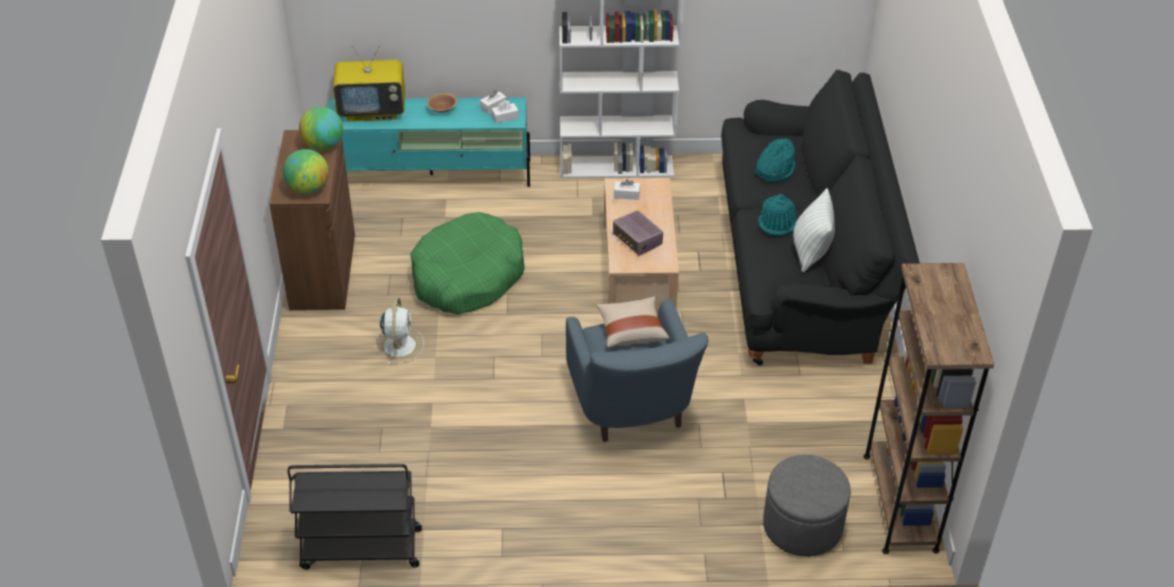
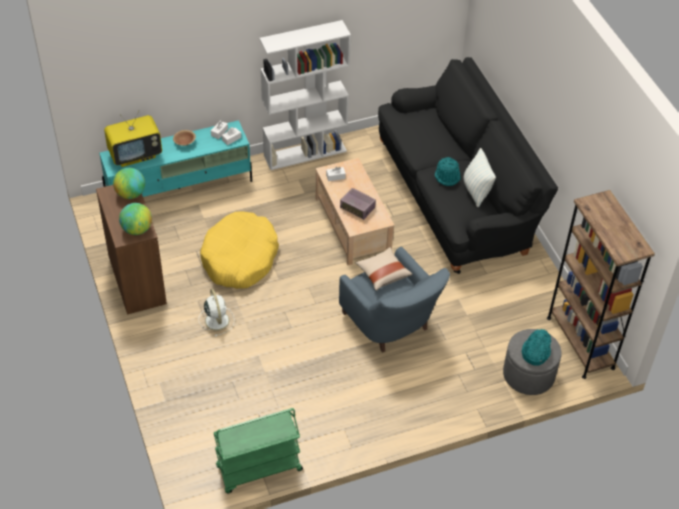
camera: 20 degrees left, 5 degrees up
black cart [288,464,422,570] -> green cart [214,408,303,493]
green dog bed [410,212,525,314] -> yellow dog bed [200,211,279,289]
turquoise hat [756,138,795,182] -> turquoise hat moved to [521,329,552,366]

